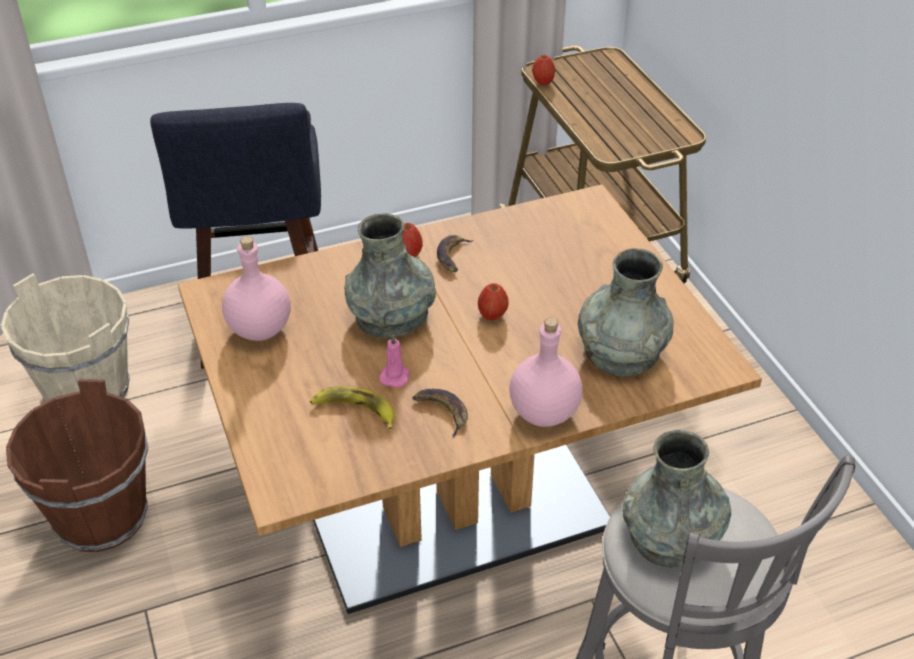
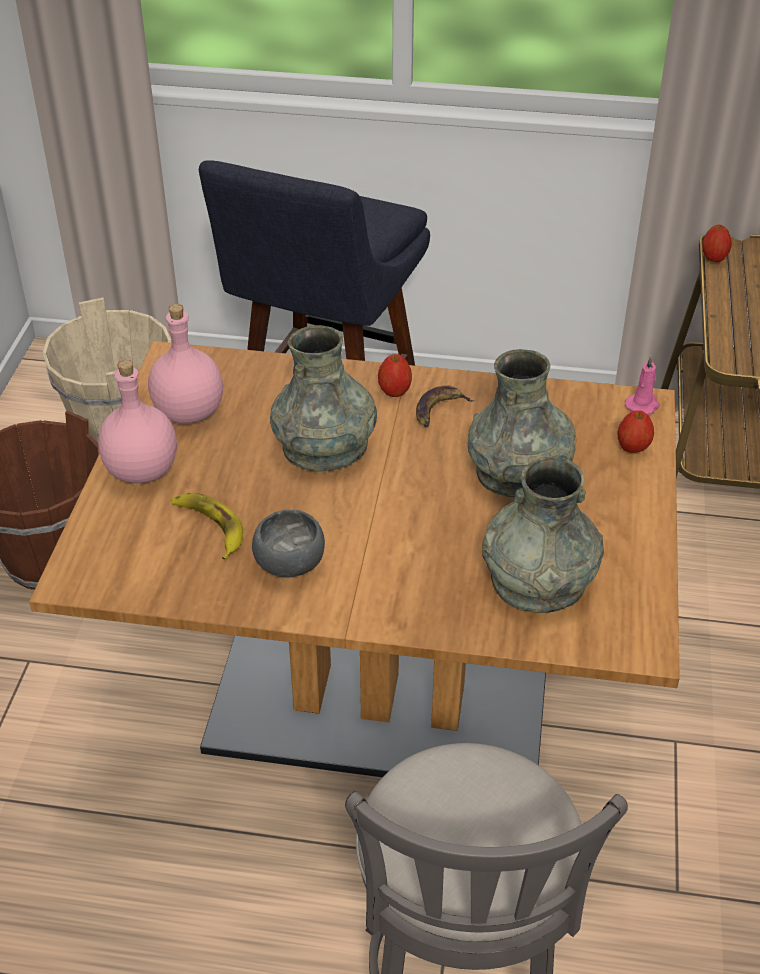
camera: 30 degrees right, 0 degrees up
pink candle [379,334,410,388] -> pink candle moved to [625,356,660,415]
banana [412,389,468,438] -> grey bowl [252,510,325,578]
apple [478,283,509,320] -> apple moved to [617,410,654,453]
pink bottle [509,317,583,427] -> pink bottle moved to [98,360,177,483]
grey vase [622,430,731,568] -> grey vase moved to [468,349,576,497]

